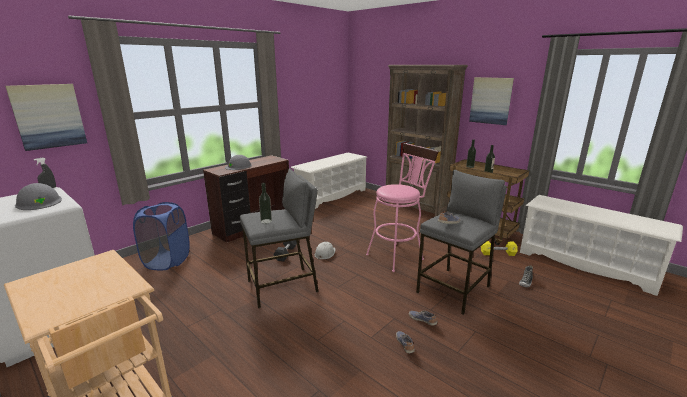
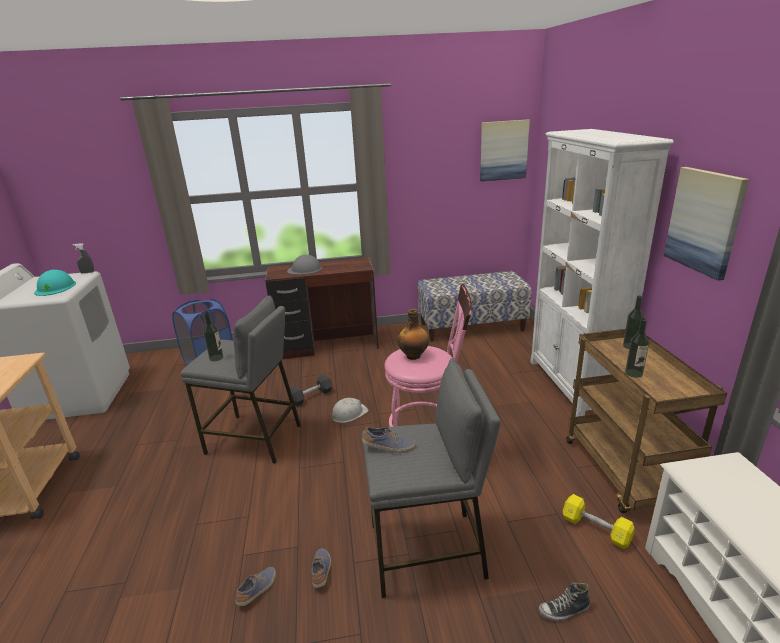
camera: 40 degrees right, 5 degrees up
picture [5,84,87,151] -> picture moved to [480,119,530,181]
grey hard hat [15,183,62,210] -> turquoise hard hat [34,270,76,296]
white shoe rack [291,153,367,209] -> bench [418,271,532,342]
brown bookcase [385,65,468,216] -> white bookcase [530,129,673,417]
none -> bottle [398,309,429,360]

